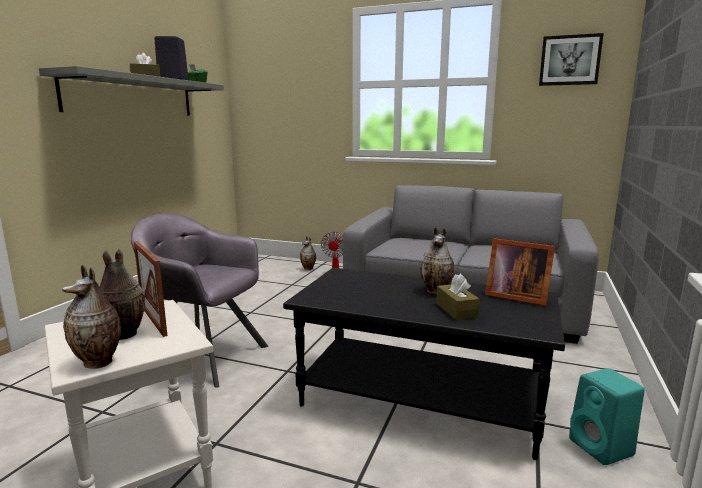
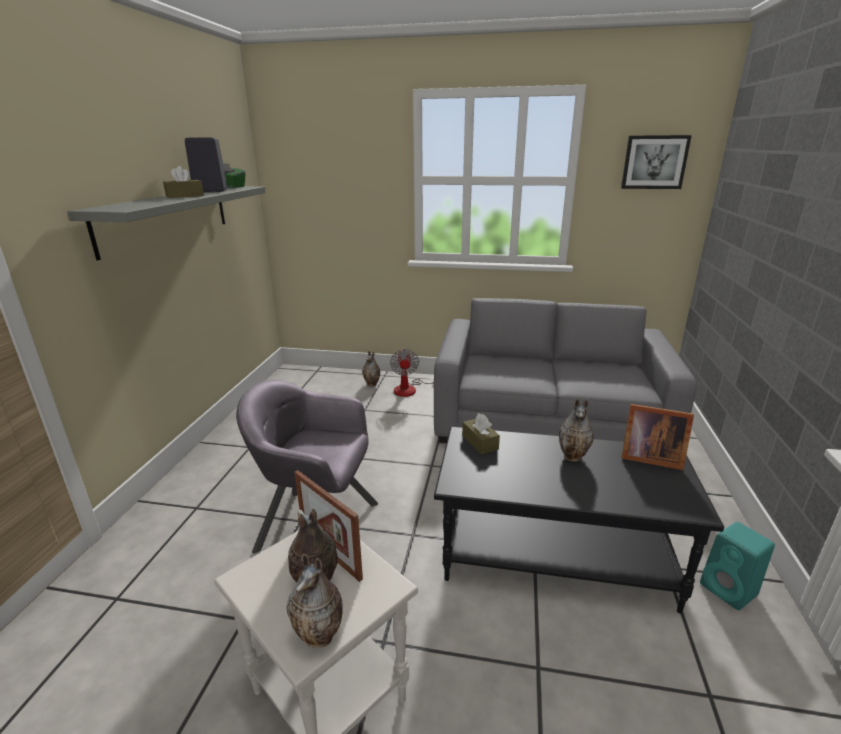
camera: 10 degrees left, 10 degrees up
brown tissue box [436,274,480,320] -> brown tissue box moved to [462,413,500,455]

